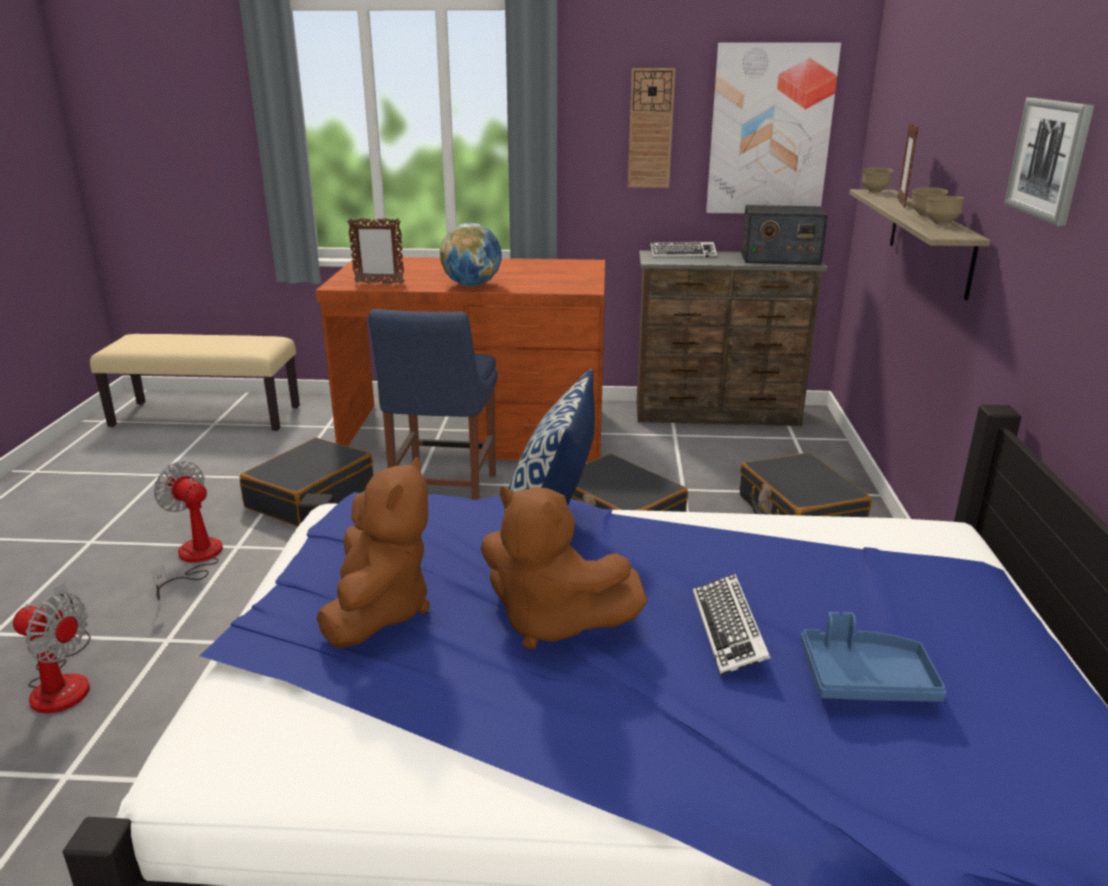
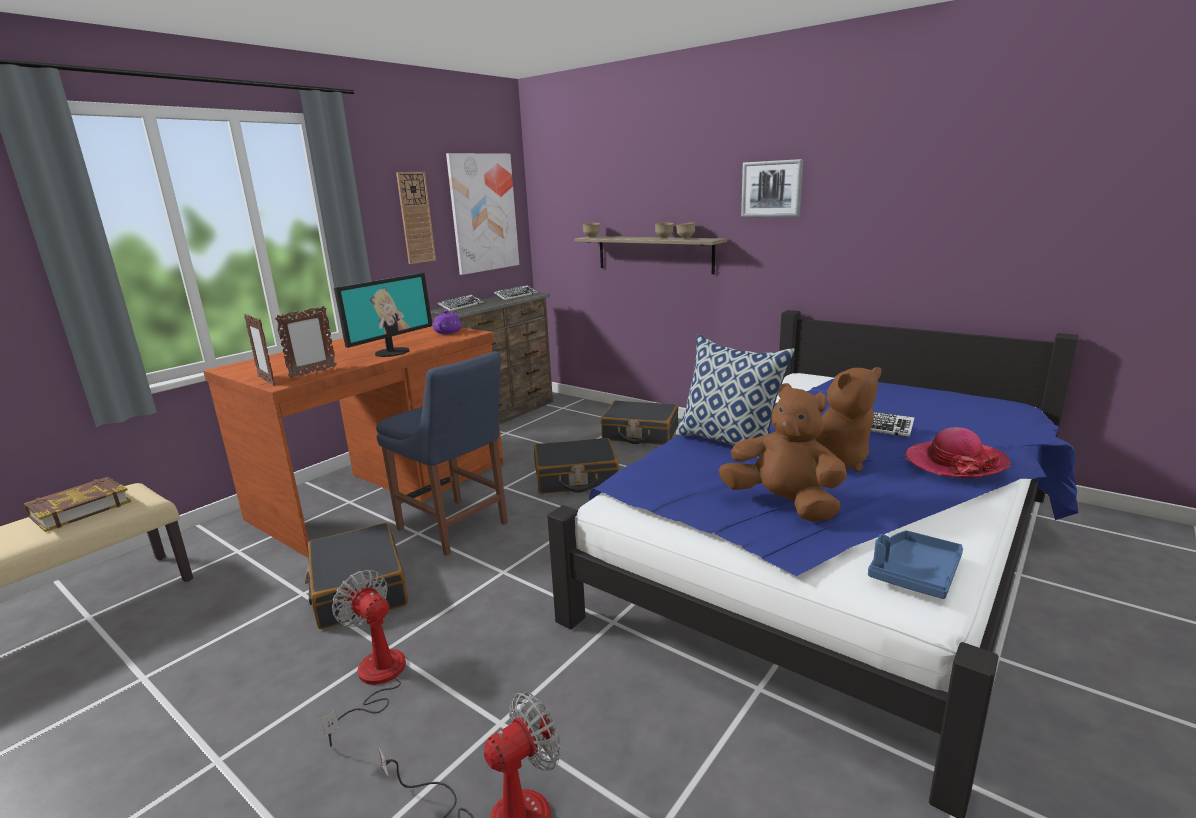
camera: 55 degrees left, 5 degrees down
fan [151,461,223,600] -> fan turned 60 degrees clockwise [321,570,406,747]
globe [440,223,502,286] -> monitor [334,273,433,357]
radio [741,205,828,265] -> keyboard [494,285,538,300]
blue tray [801,612,946,702] -> blue tray moved to [868,530,963,599]
picture frame [897,123,918,208] -> picture frame moved to [244,314,275,386]
none -> book [24,477,131,532]
none -> purple teapot [433,310,462,334]
none -> hat [905,427,1011,478]

